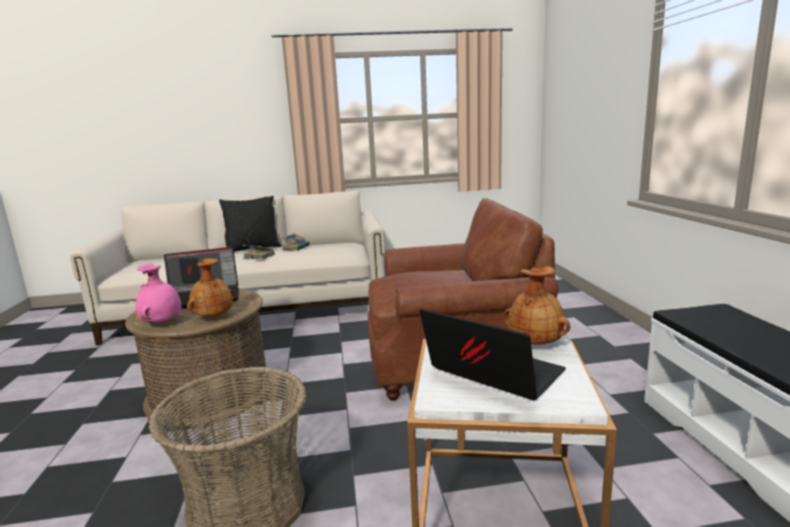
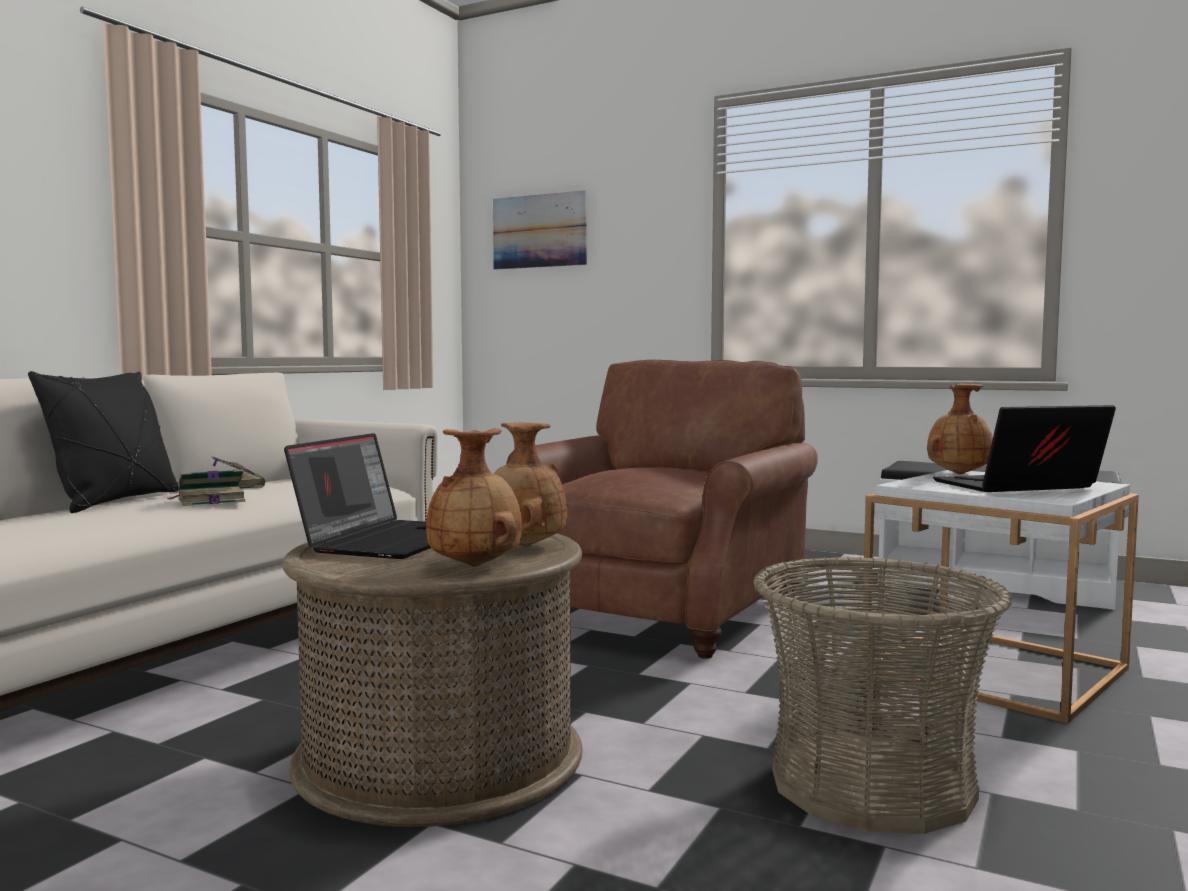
camera: 55 degrees left, 10 degrees down
pink vase [136,264,182,323] -> brown vase [426,428,522,567]
none -> picture [493,190,587,270]

